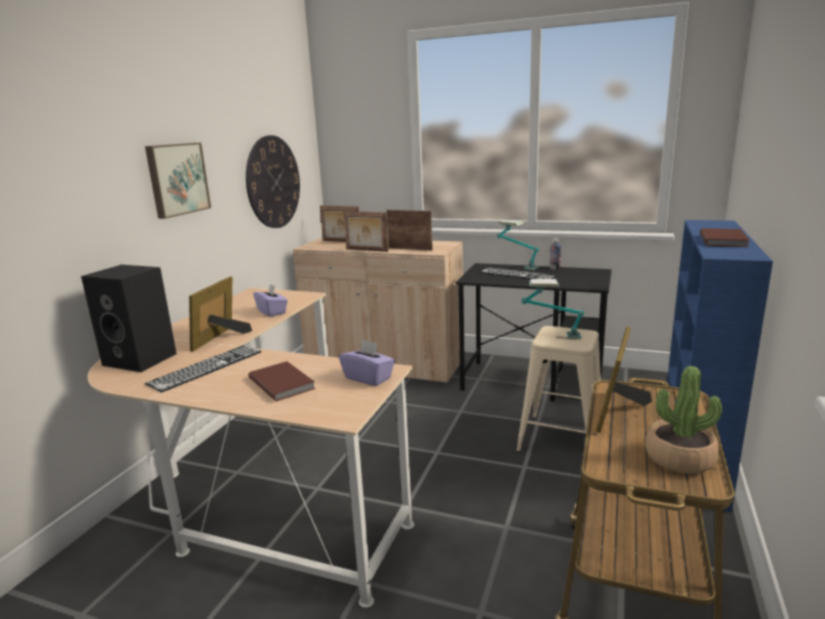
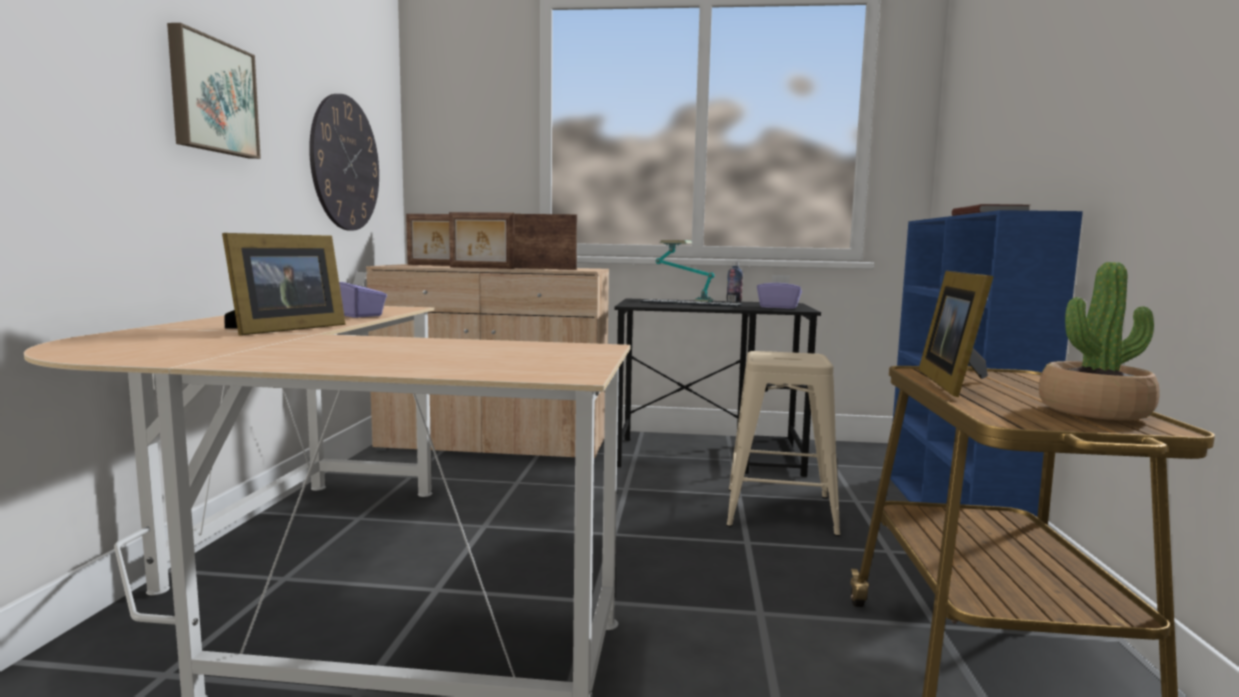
camera: 15 degrees left, 10 degrees down
black speaker [81,265,177,372] -> none
keyboard [145,345,262,392] -> none
picture frame [189,276,252,352] -> picture frame turned 150 degrees counterclockwise [222,233,345,336]
brown book [249,361,316,401] -> none
purple tissue box [339,339,395,386] -> purple tissue box moved to [757,275,802,309]
table lamp [522,279,584,339] -> none

